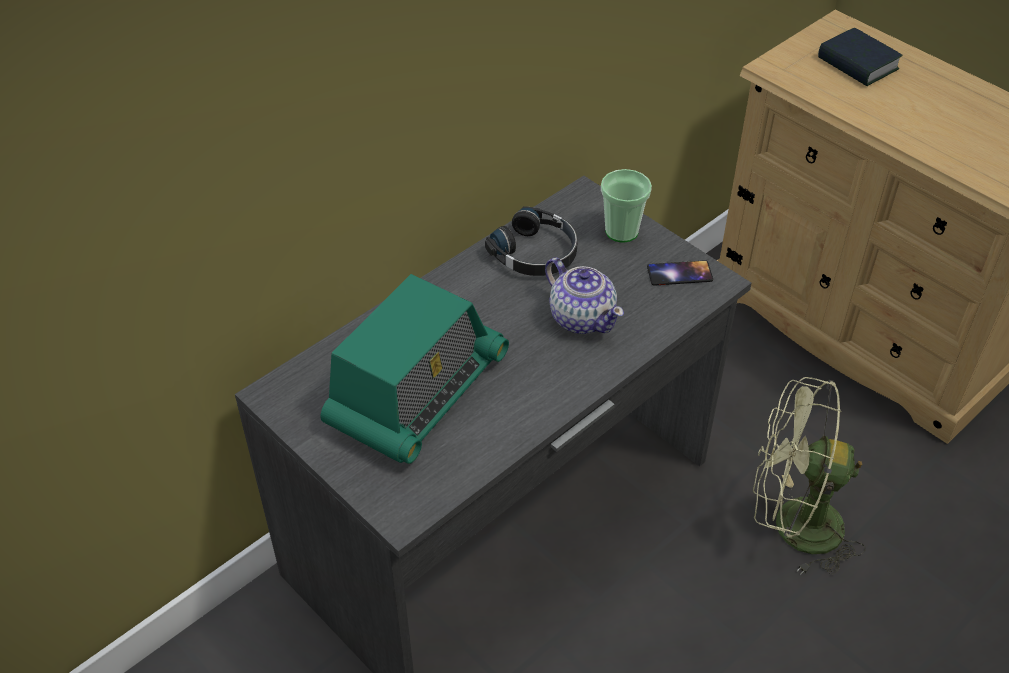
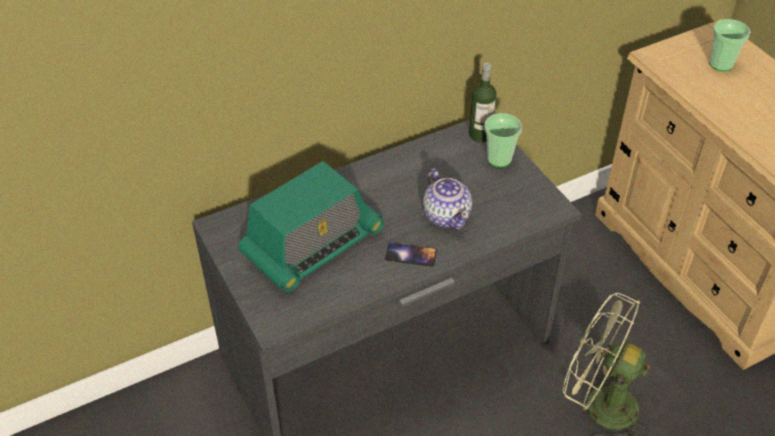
camera: 15 degrees right, 0 degrees up
black headphones [485,206,578,276] -> none
phone [647,260,713,286] -> phone moved to [385,243,437,267]
book [818,28,903,86] -> cup [709,19,750,71]
none -> bottle [469,63,496,142]

